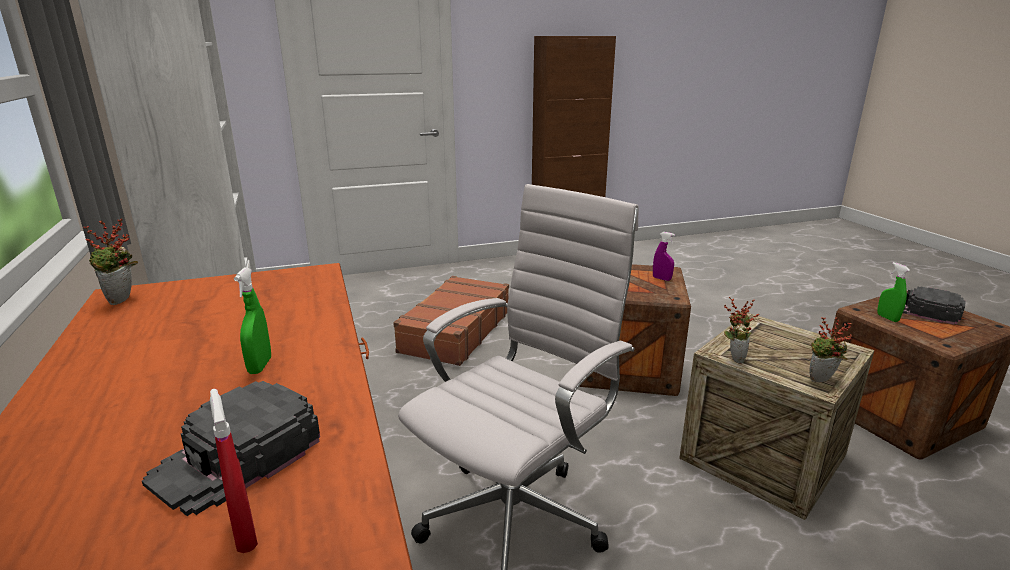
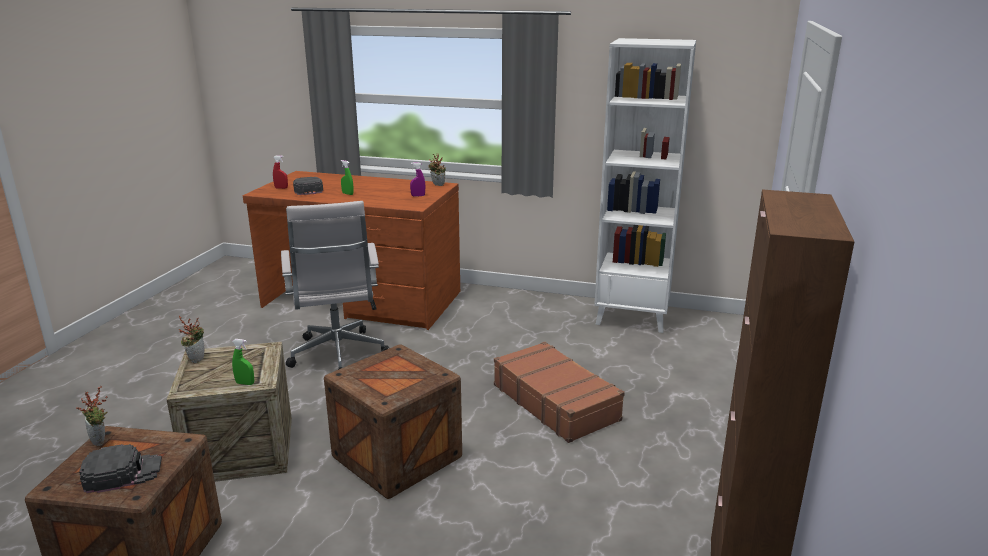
camera: 125 degrees right, 0 degrees up
purple spray bottle [653,232,675,281] -> purple spray bottle moved to [410,162,425,197]
potted plant [724,297,759,364] -> potted plant moved to [76,386,108,446]
green spray bottle [877,262,910,322] -> green spray bottle moved to [232,339,254,385]

